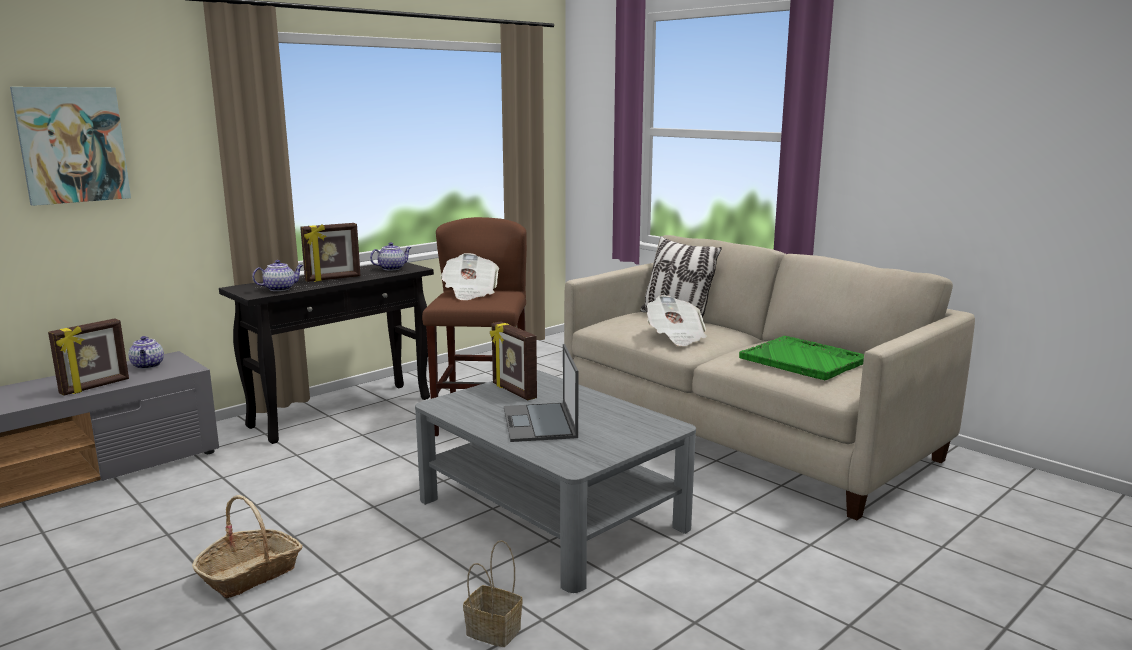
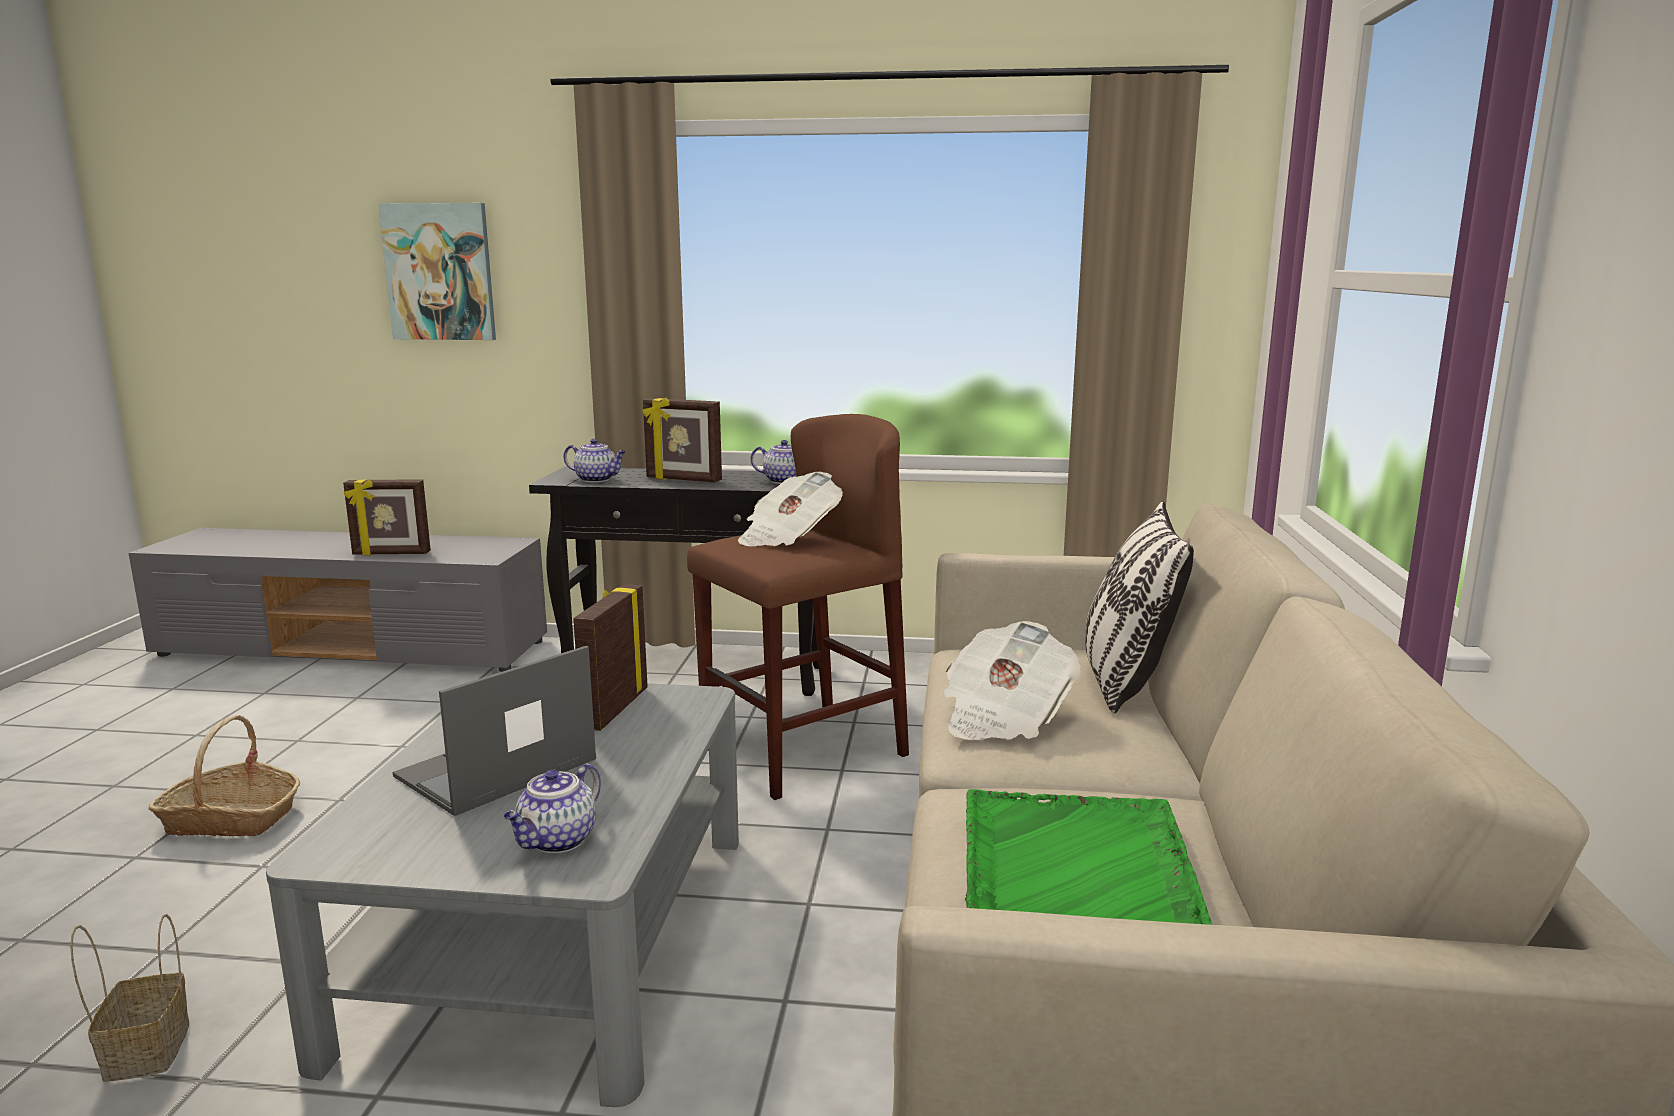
camera: 50 degrees right, 0 degrees up
teapot [128,336,164,369] -> teapot moved to [504,764,601,853]

